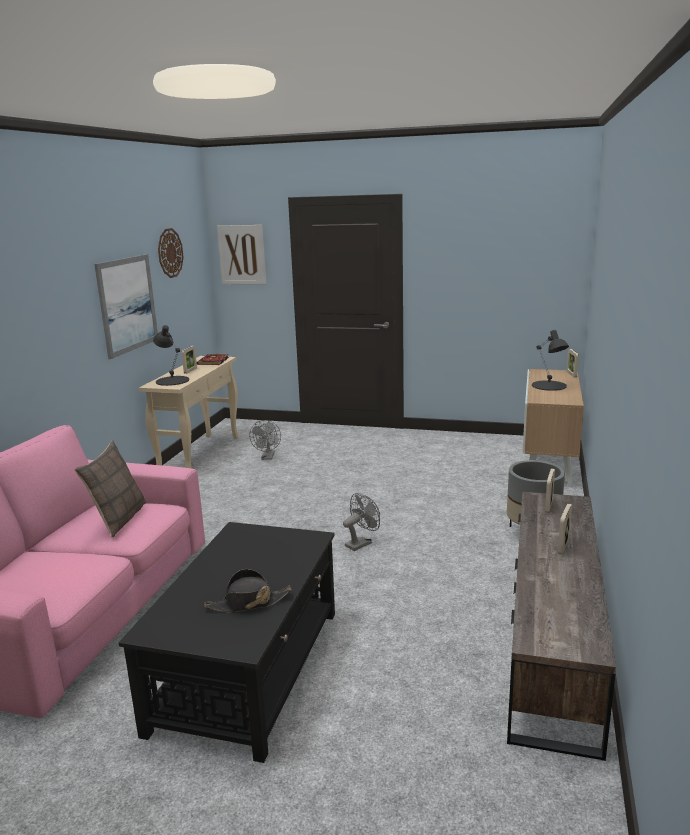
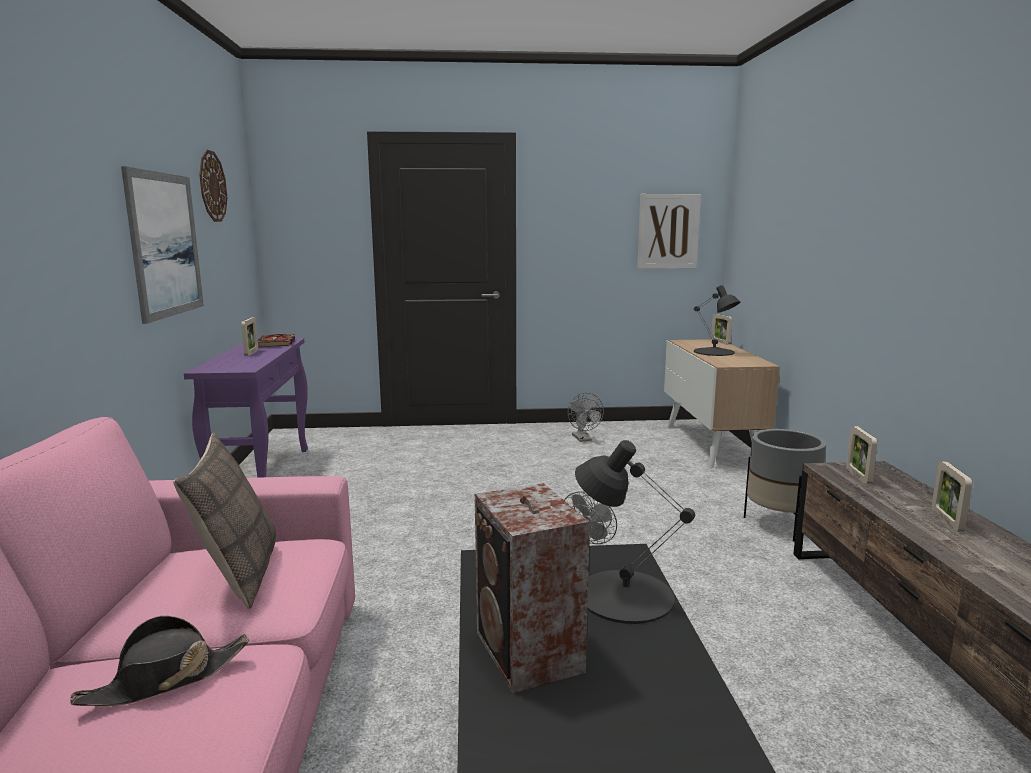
camera: 20 degrees left, 5 degrees down
beige console table [139,356,238,468] -> purple console table [184,338,308,478]
black table lamp [153,325,189,386] -> black table lamp moved to [575,440,695,624]
black hat [204,569,292,613] -> black hat moved to [70,616,249,706]
picture [217,225,266,284] -> picture moved to [637,194,701,269]
grey fan [249,420,281,460] -> grey fan moved to [568,393,604,442]
none -> speaker [475,483,590,694]

